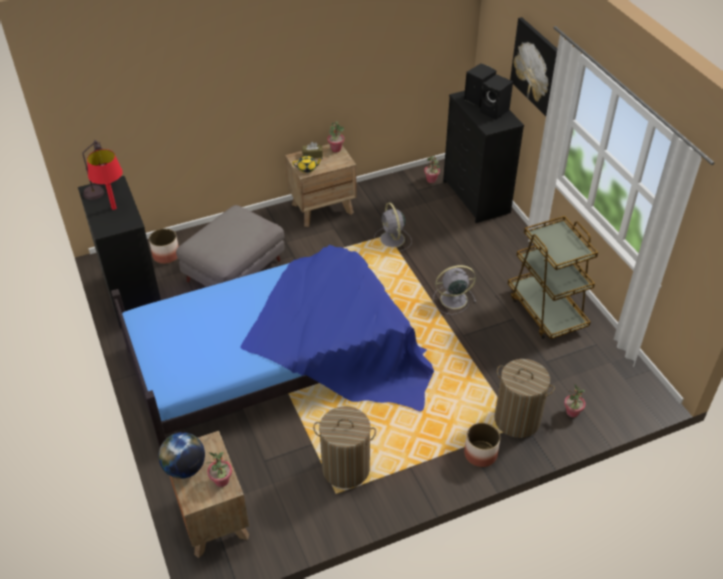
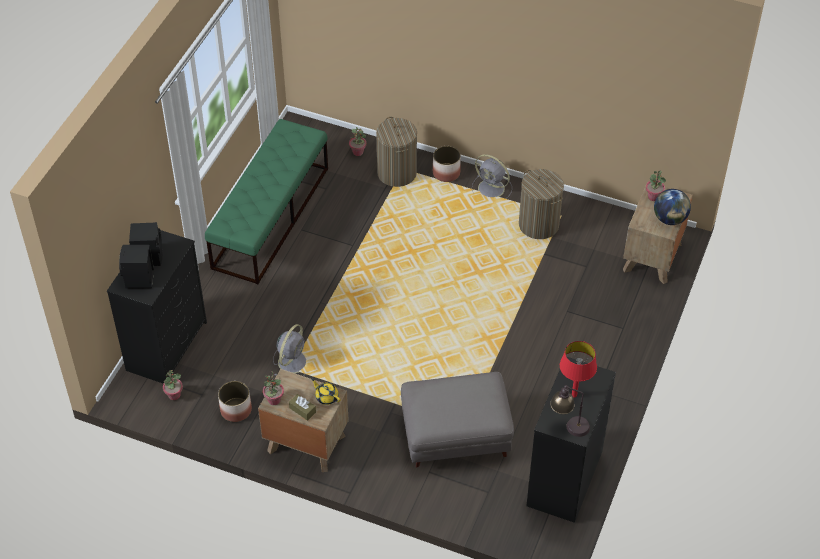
camera: 135 degrees left, 5 degrees up
bed [111,245,434,448] -> none
planter [149,228,179,264] -> planter moved to [218,381,252,422]
grey fan [433,265,476,315] -> grey fan moved to [472,154,512,199]
brown cart [508,216,598,339] -> green bench [205,119,328,284]
picture [510,17,557,116] -> none

